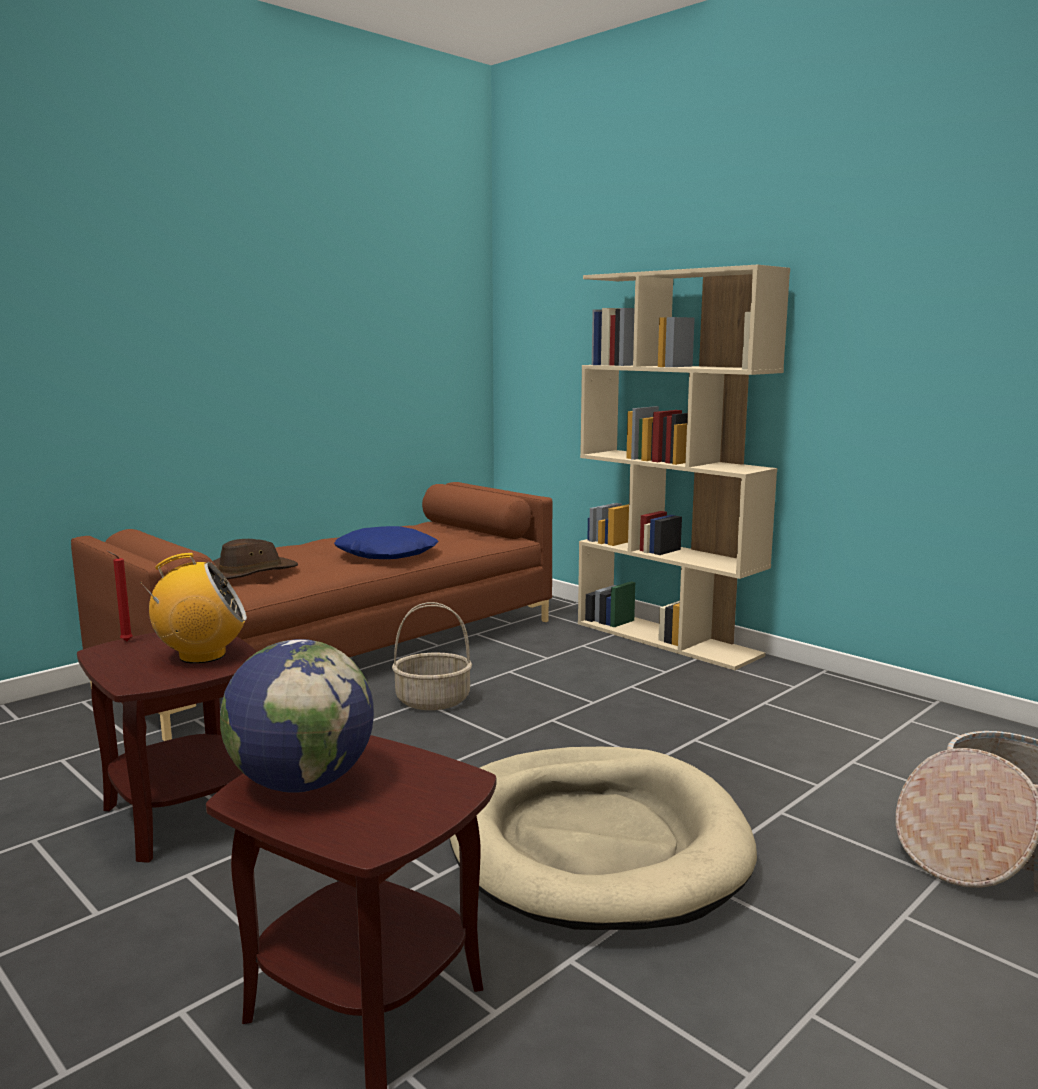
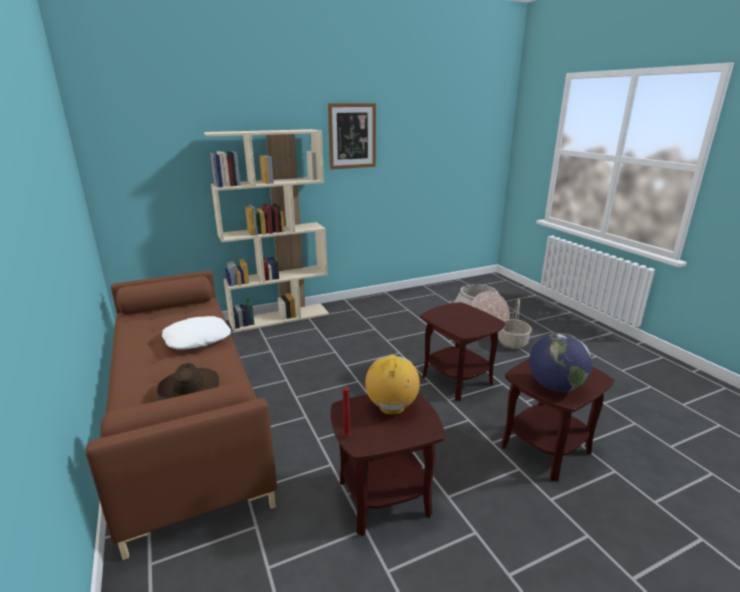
camera: 70 degrees left, 10 degrees up
blue pillow [334,526,439,559] -> white pillow [162,316,231,350]
basket [392,602,472,710] -> basket moved to [498,298,532,349]
beige dog bed [449,747,757,930] -> brown side table [420,302,505,401]
none -> picture [328,103,376,169]

